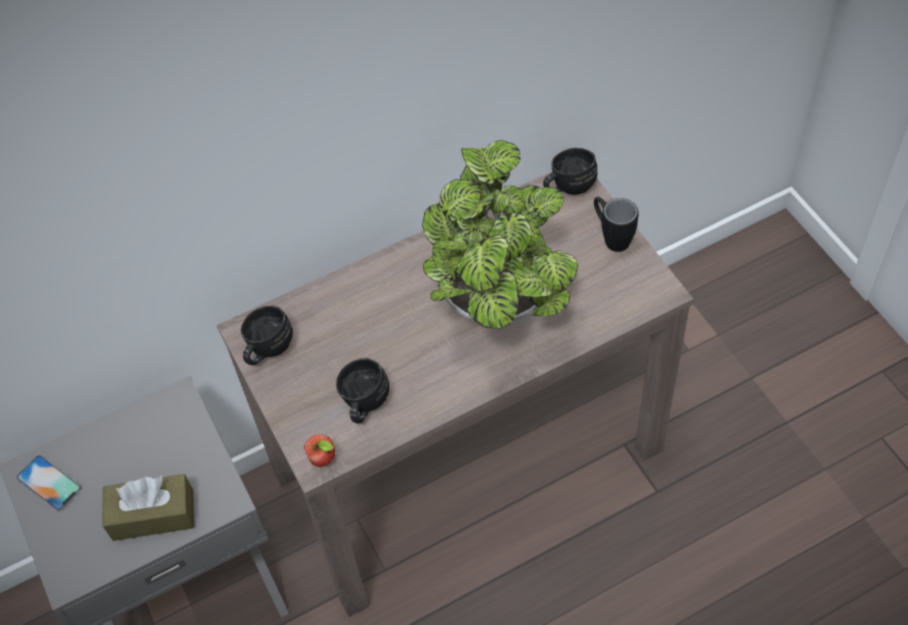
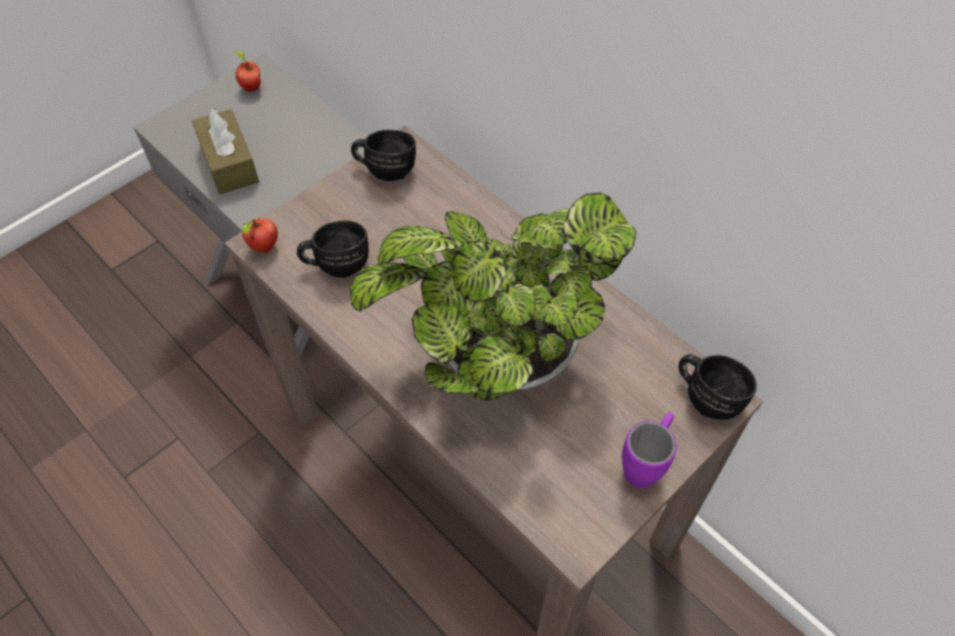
camera: 70 degrees right, 0 degrees up
phone [16,455,82,511] -> apple [233,51,261,92]
black mug [594,197,638,252] -> purple mug [622,412,677,488]

